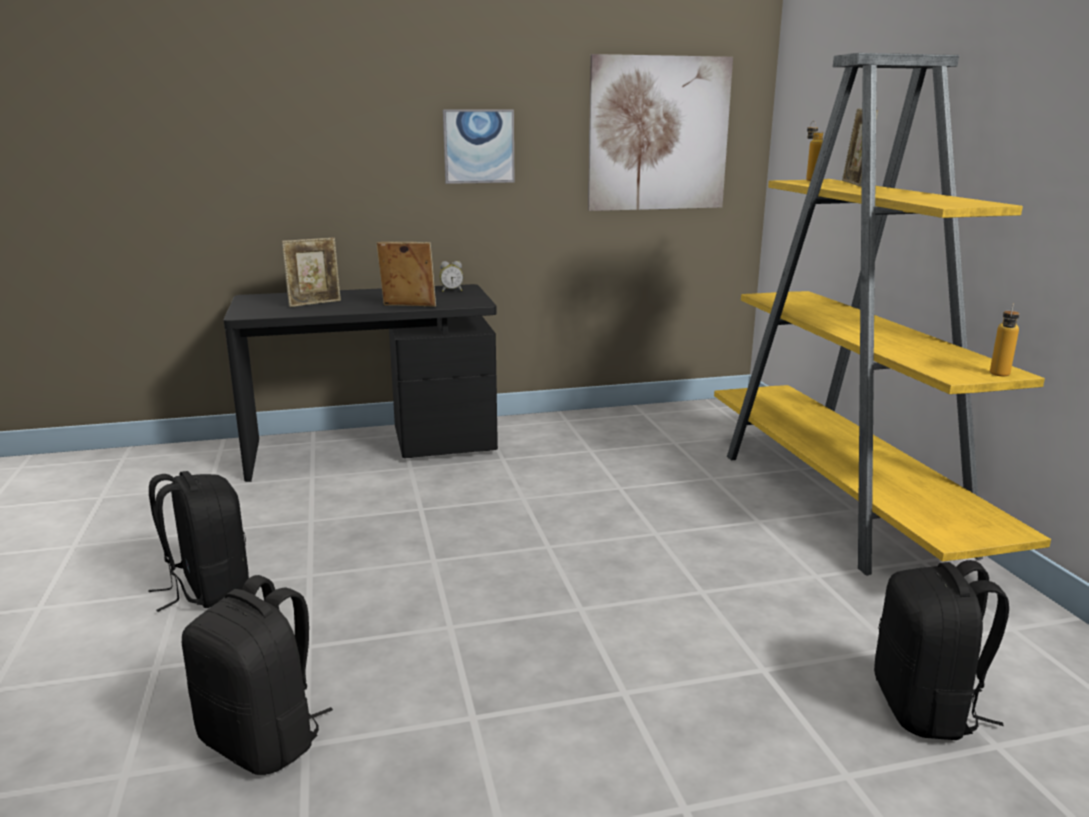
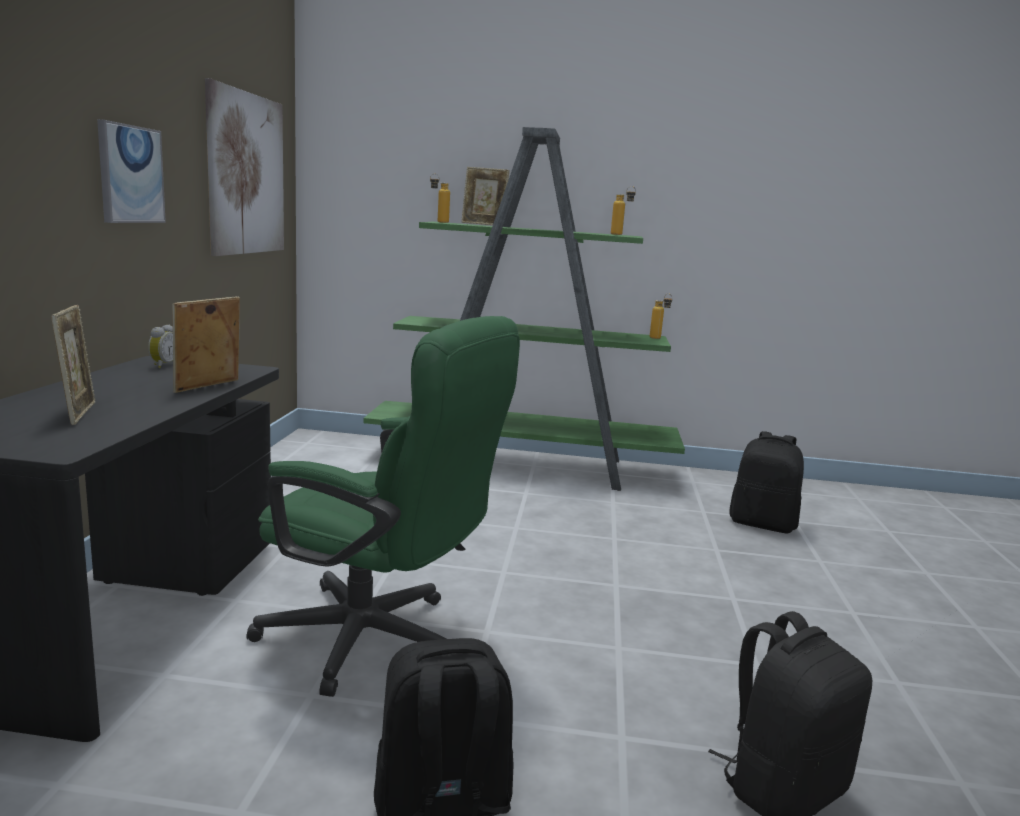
camera: 70 degrees left, 5 degrees down
yellow bookcase [714,53,1051,575] -> green bookcase [363,127,685,491]
none -> green office chair [246,316,520,697]
none -> bottle [611,186,636,235]

